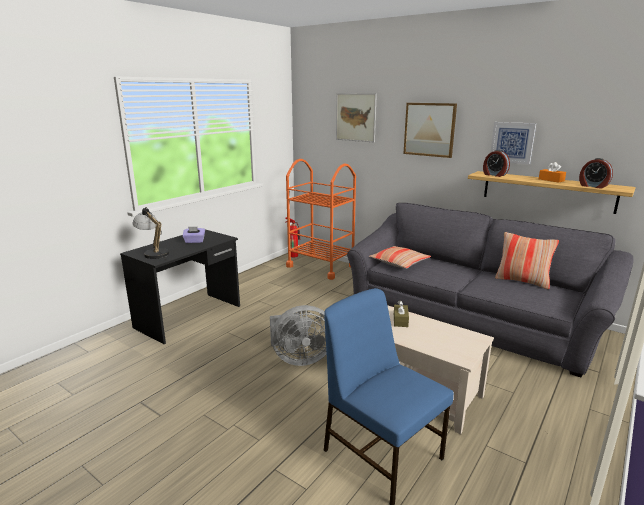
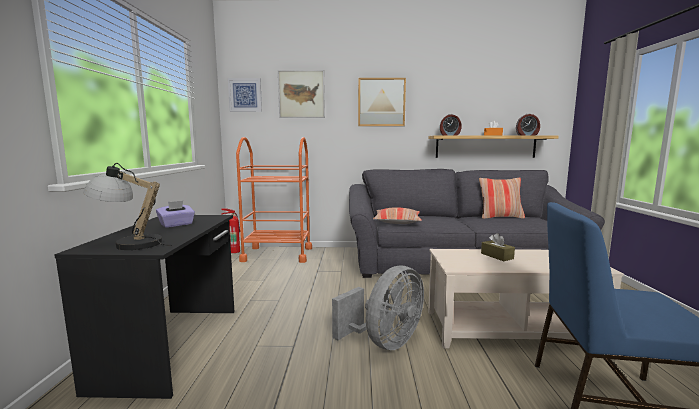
camera: 35 degrees left, 10 degrees down
picture [490,122,536,164] -> picture moved to [228,78,262,112]

